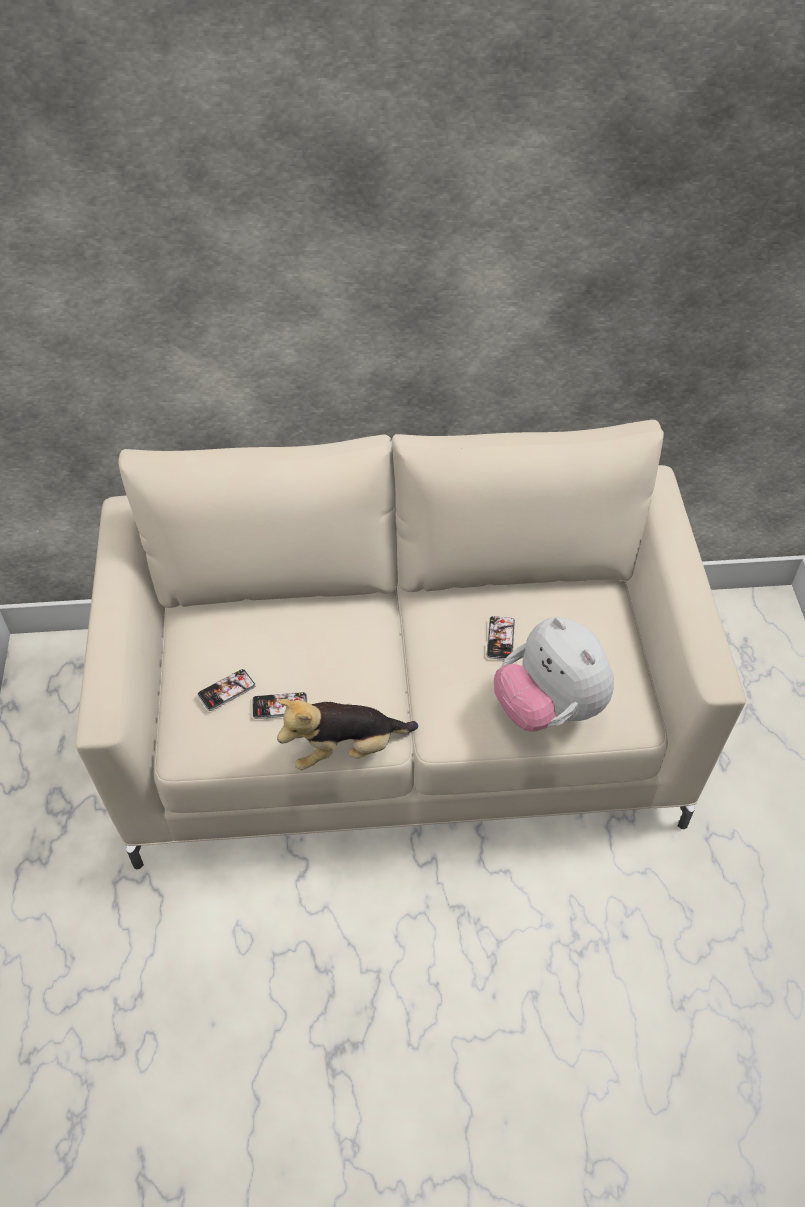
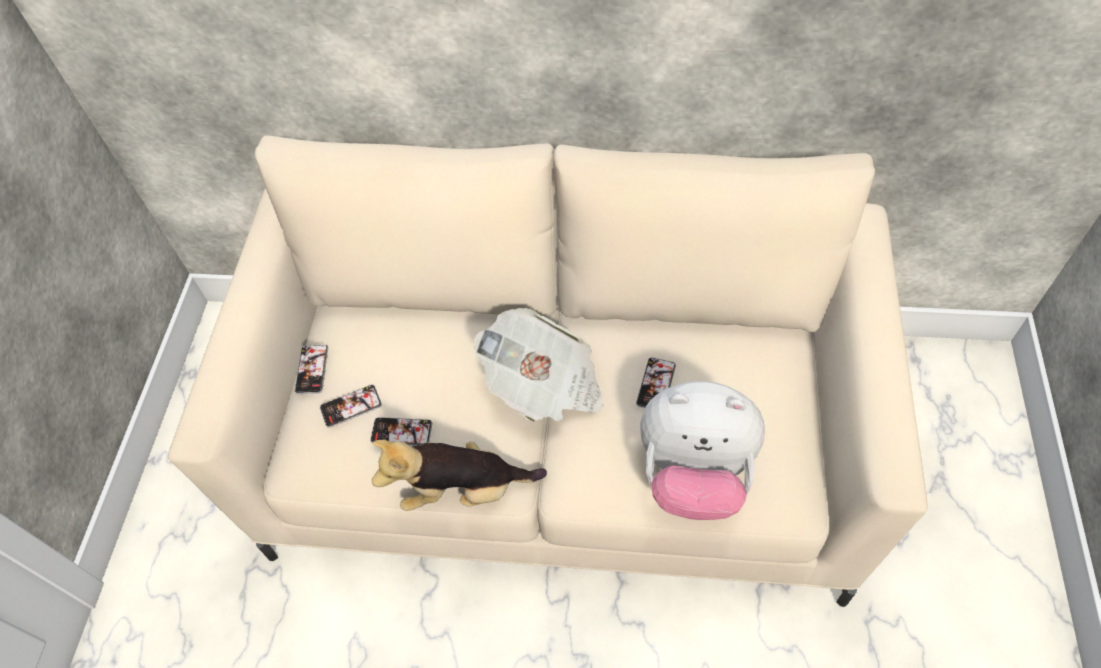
camera: 15 degrees right, 5 degrees up
plush toy [494,617,614,731] -> plush toy turned 60 degrees counterclockwise [640,381,765,520]
none -> phone [295,345,328,394]
none -> newspaper [474,308,604,421]

